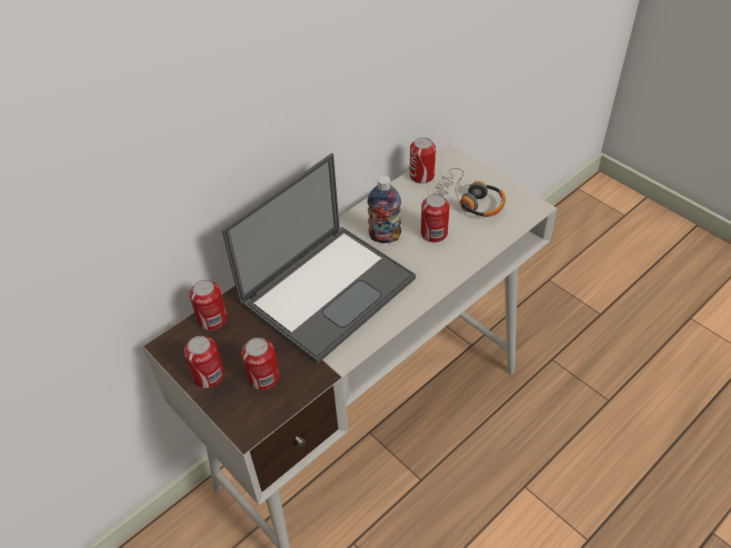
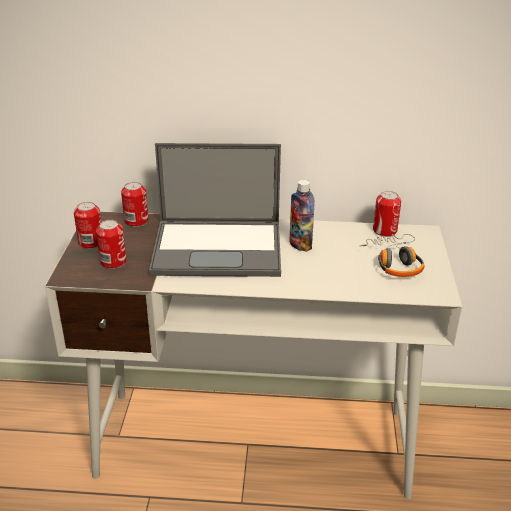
camera: 45 degrees right, 15 degrees down
can [421,194,450,243] -> none

